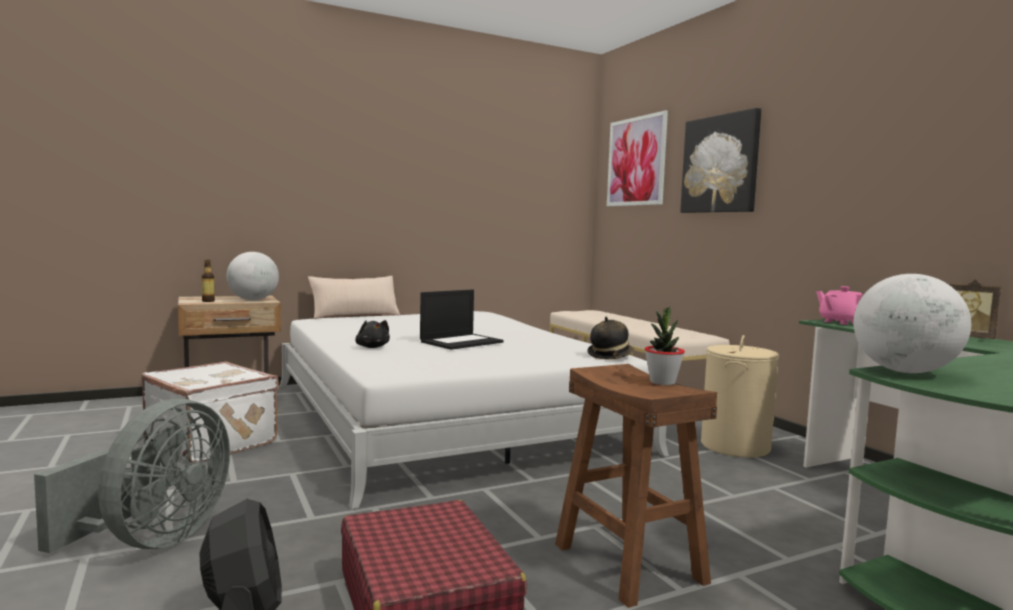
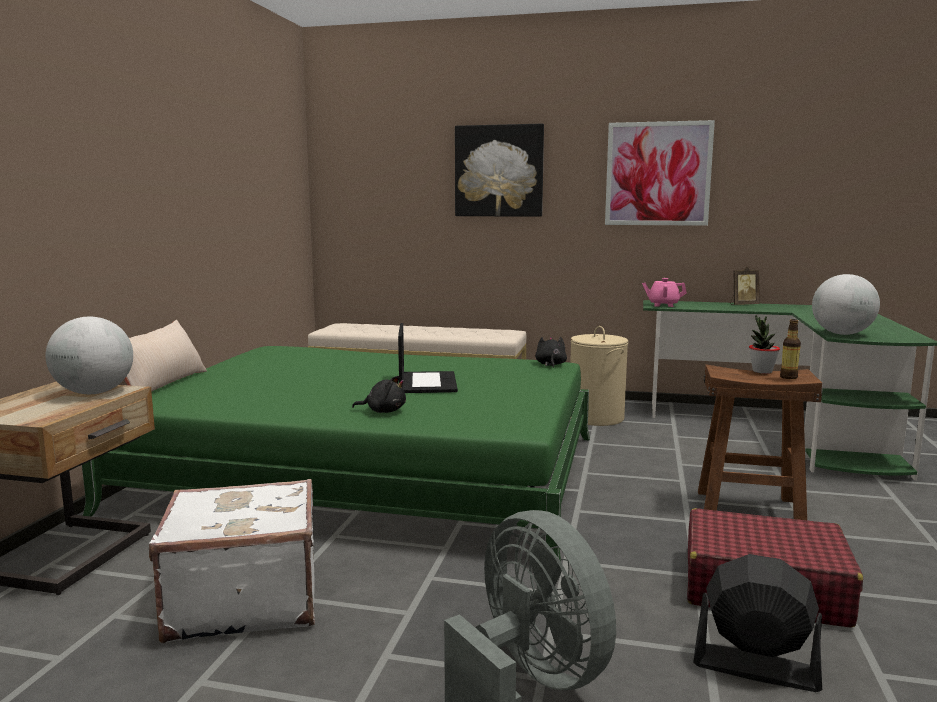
camera: 50 degrees left, 5 degrees up
bottle [202,260,215,302] -> bottle moved to [780,319,801,379]
white bed [279,311,669,510] -> green bed [82,346,590,560]
hat [587,317,634,360] -> black plush toy [535,337,567,368]
picture [607,110,668,206] -> picture moved to [605,120,715,226]

